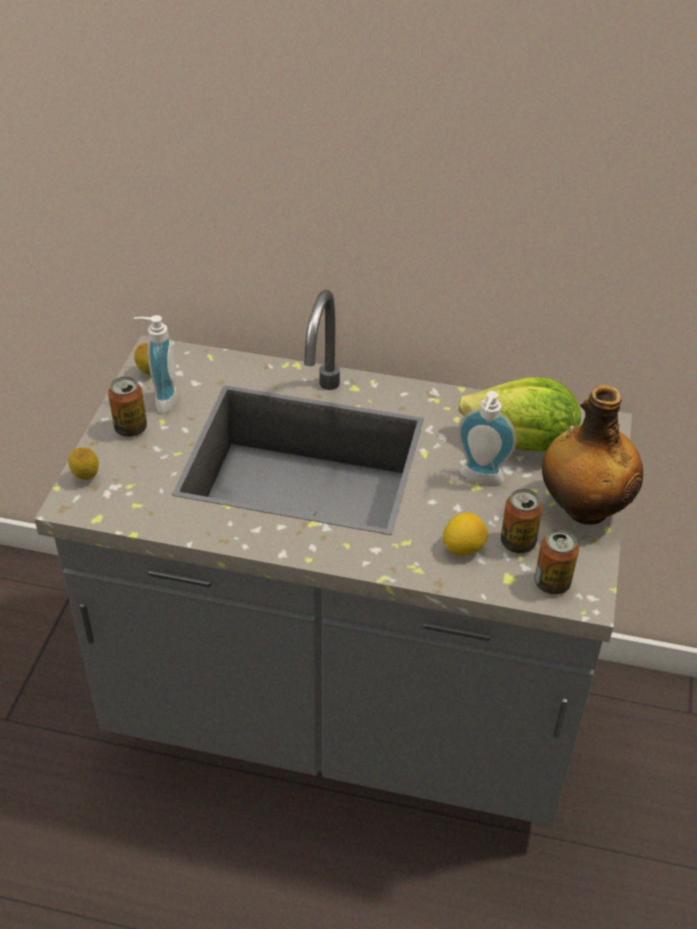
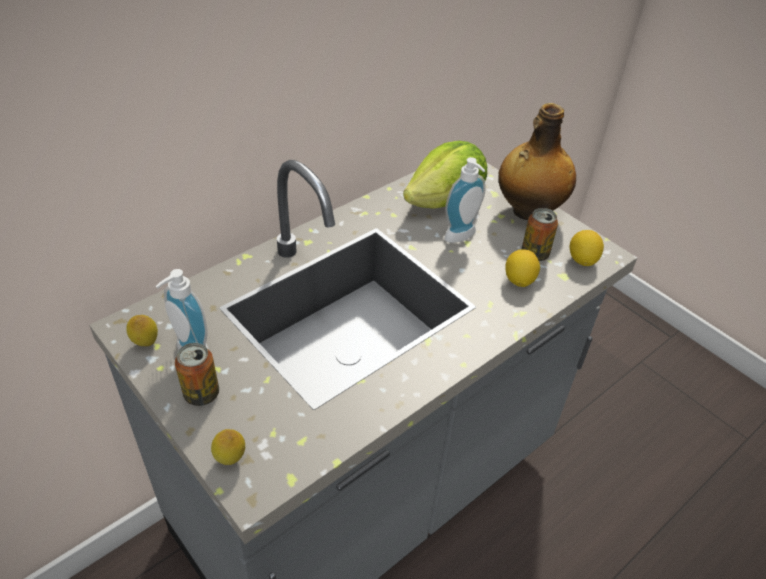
camera: 55 degrees left, 0 degrees up
can [534,529,579,594] -> lemon [570,230,604,266]

